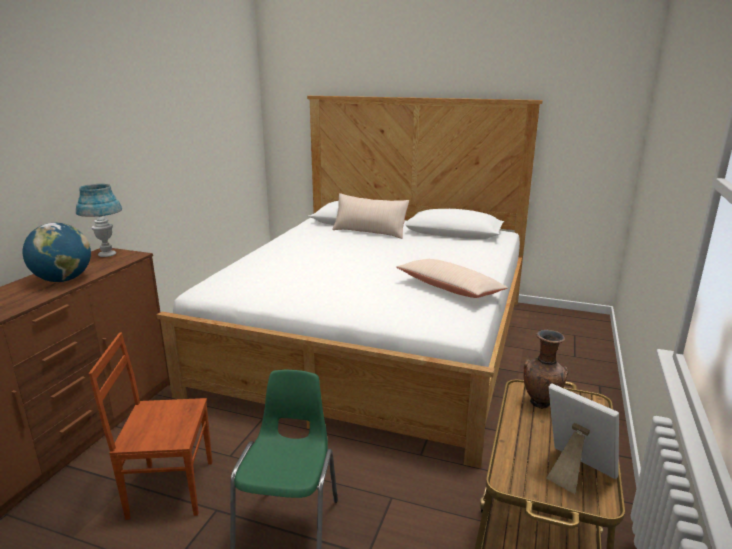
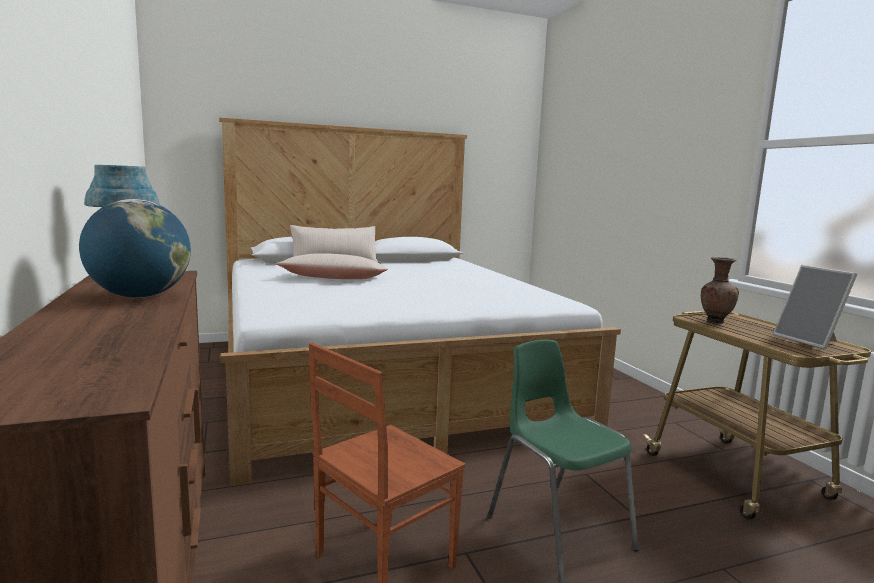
camera: 40 degrees left, 10 degrees down
beige pillow [396,259,508,298] -> beige pillow moved to [276,253,388,279]
picture frame [546,383,619,494] -> picture frame turned 120 degrees counterclockwise [773,265,857,349]

